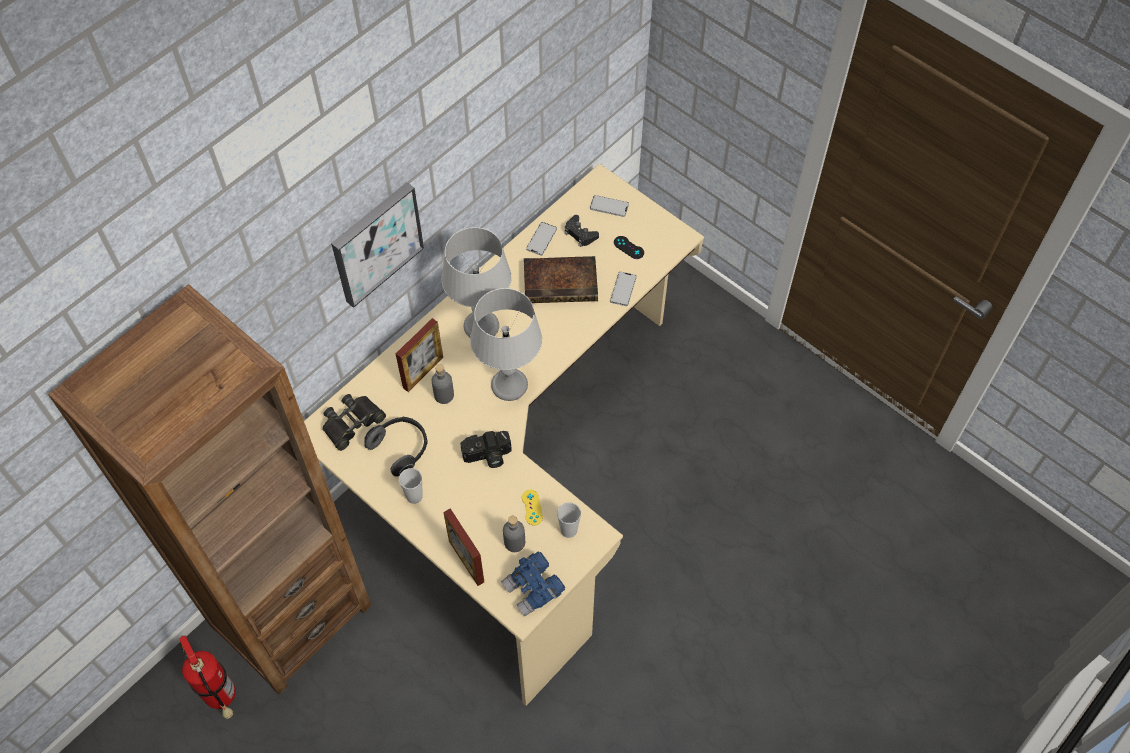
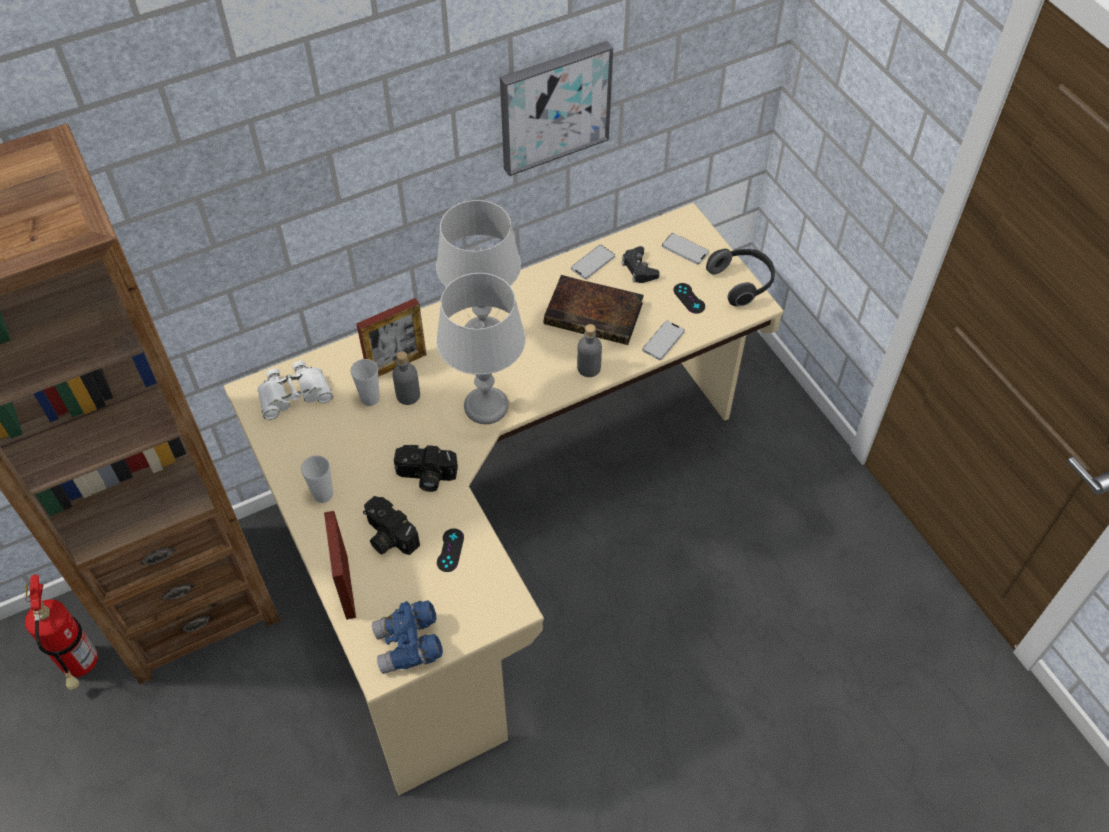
camera: 20 degrees right, 5 degrees down
black binoculars [322,394,386,451] -> white binoculars [257,361,333,420]
picture [331,182,424,308] -> picture moved to [500,41,613,176]
headphones [364,417,428,476] -> headphones moved to [706,249,775,306]
grey bottle [503,516,525,552] -> grey bottle moved to [577,324,602,377]
yellow game controller [522,490,543,525] -> black game controller [437,528,464,572]
cup [557,502,581,538] -> cup moved to [350,359,380,406]
none -> camera [363,496,420,555]

